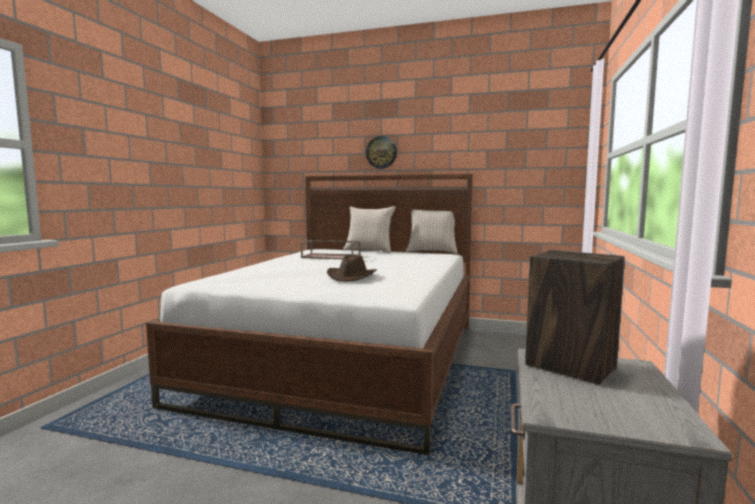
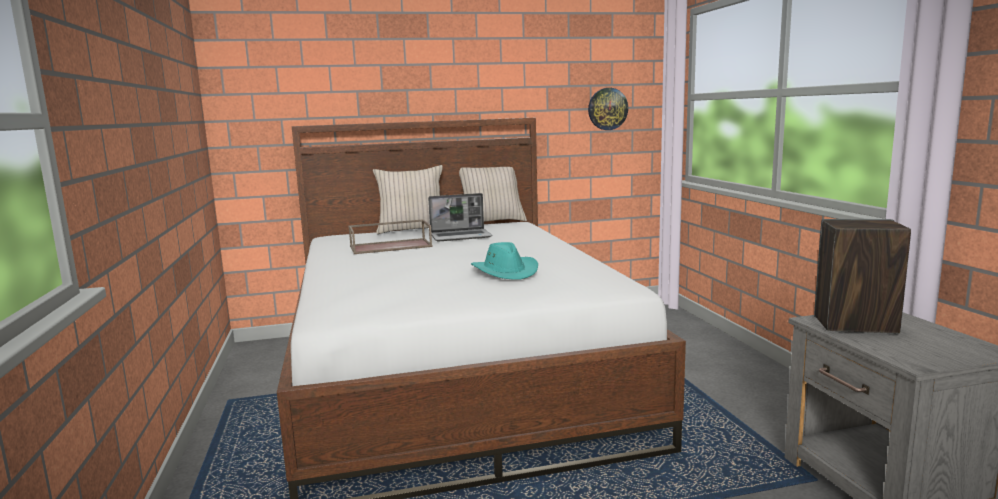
camera: 30 degrees left, 5 degrees up
brown hat [327,255,377,282] -> turquoise hat [471,242,538,280]
wall clock [366,136,397,169] -> wall clock moved to [588,88,628,130]
none -> laptop [428,193,492,242]

